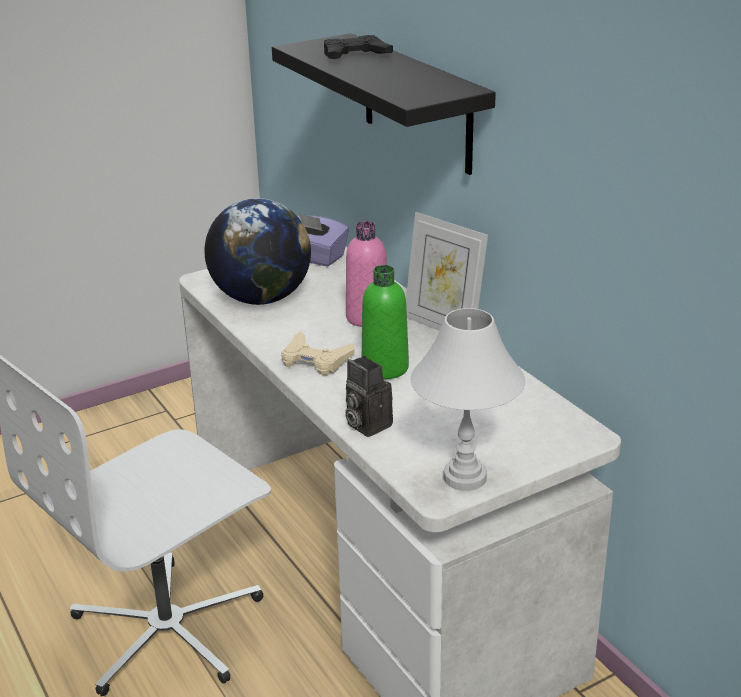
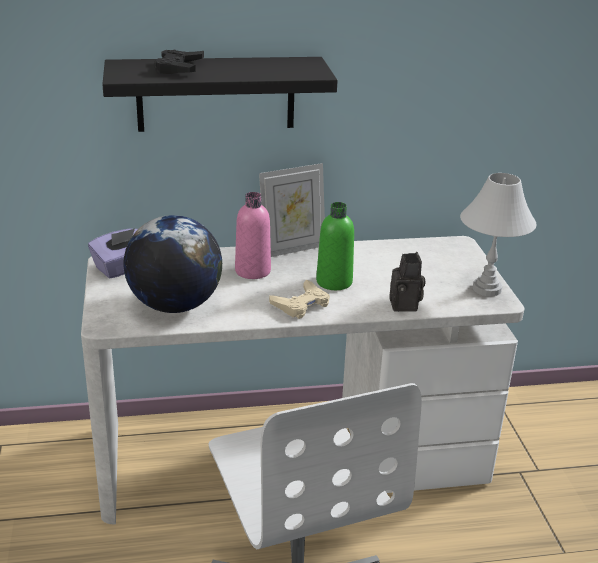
camera: 70 degrees left, 0 degrees up
camera [345,356,393,437] -> camera turned 75 degrees counterclockwise [389,252,425,312]

